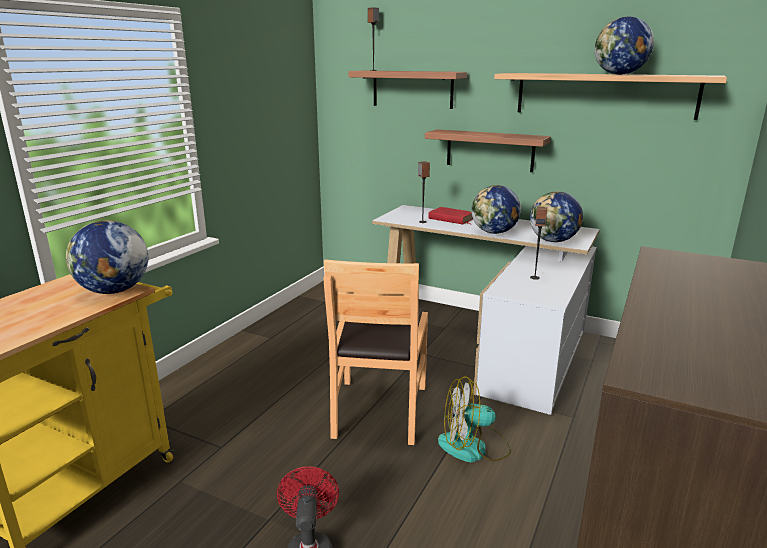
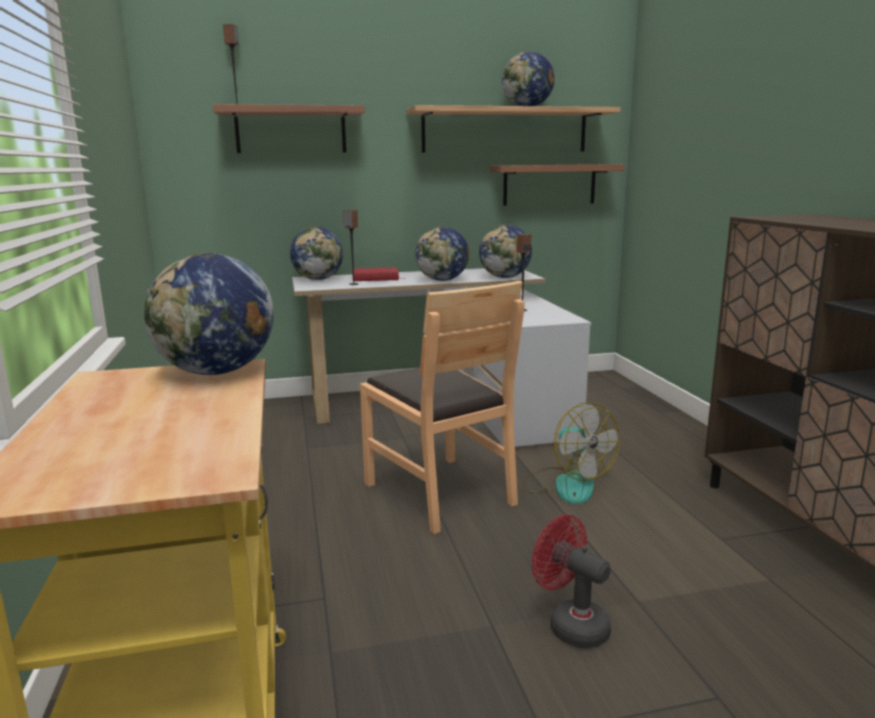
camera: 40 degrees left, 5 degrees down
shelf [425,129,551,172] -> shelf moved to [490,164,625,206]
fan [438,376,511,462] -> fan turned 75 degrees counterclockwise [521,402,620,504]
none -> globe [290,227,343,280]

